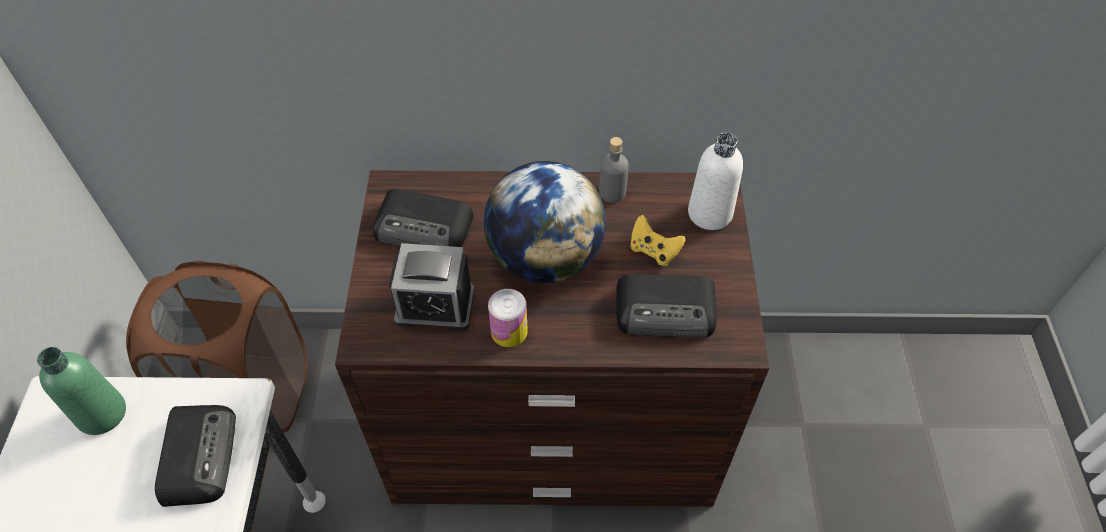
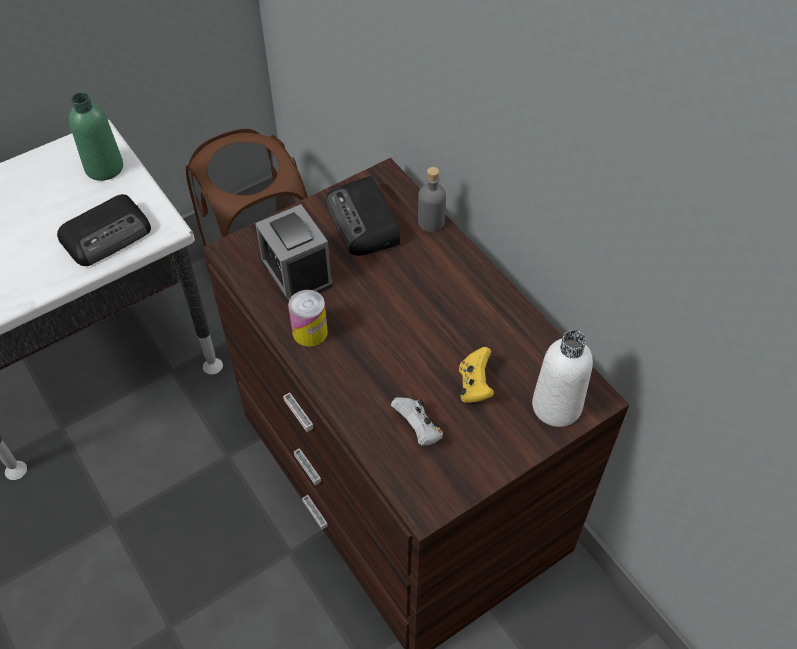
camera: 55 degrees right, 0 degrees up
globe [484,161,606,283] -> none
grey bottle [599,137,629,203] -> grey bottle moved to [418,167,446,232]
radio [616,274,717,337] -> white game controller [391,397,443,445]

